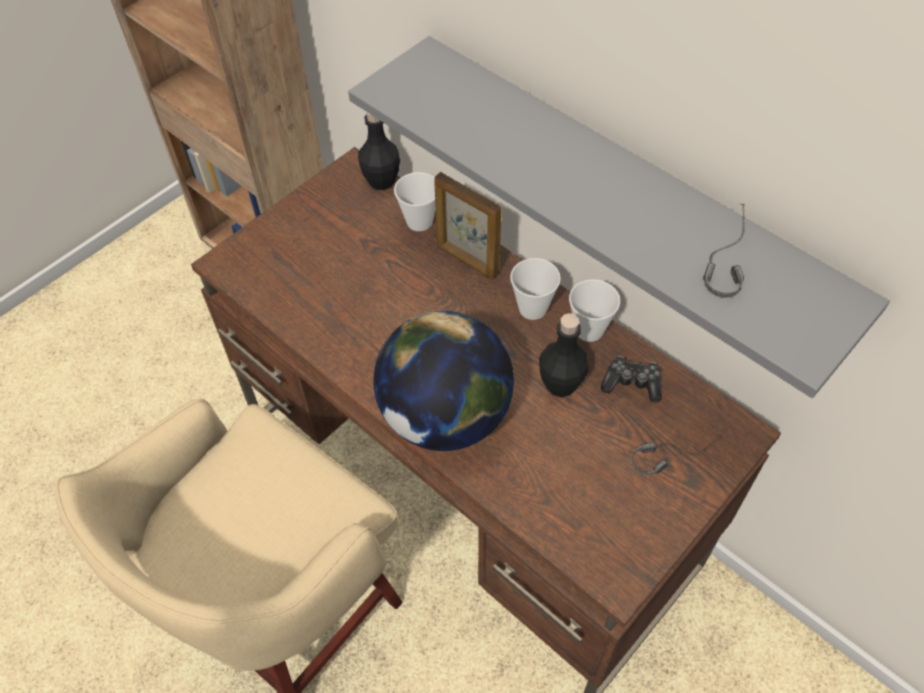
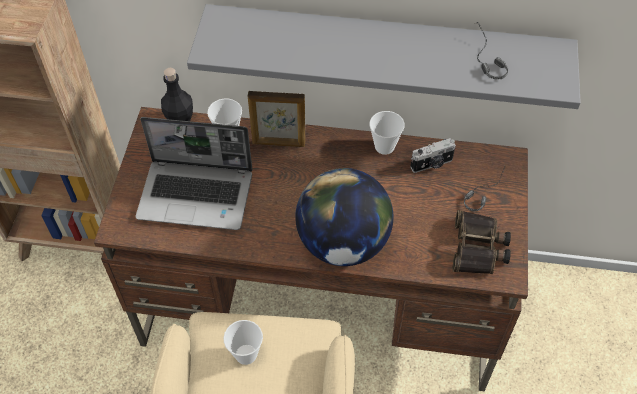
camera: 35 degrees left, 0 degrees up
cup [510,258,561,320] -> cup moved to [224,320,263,365]
black bottle [539,313,589,397] -> none
game controller [601,356,662,402] -> camera [410,138,456,173]
none -> laptop [136,117,253,230]
none -> binoculars [453,210,511,274]

